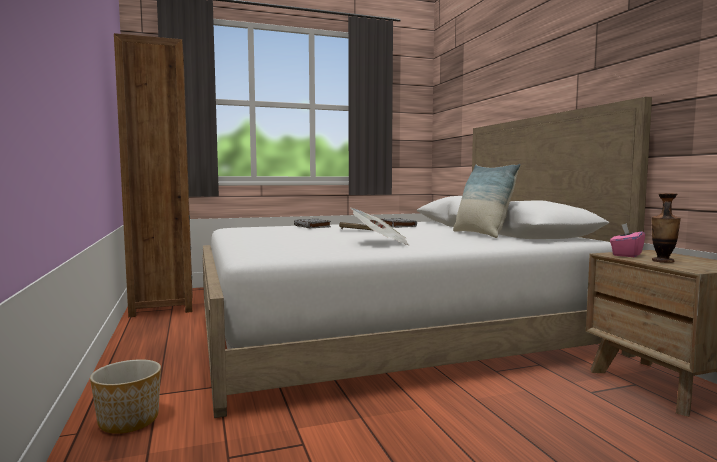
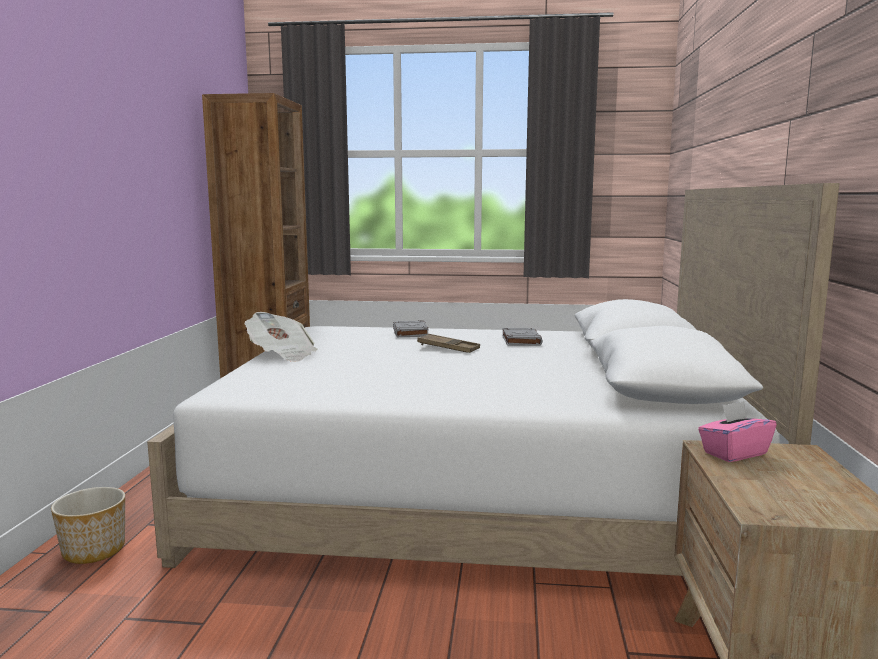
camera: 25 degrees right, 5 degrees up
newspaper [351,208,409,245] -> newspaper moved to [244,312,318,362]
pillow [453,164,521,238] -> none
vase [651,193,681,263] -> none

